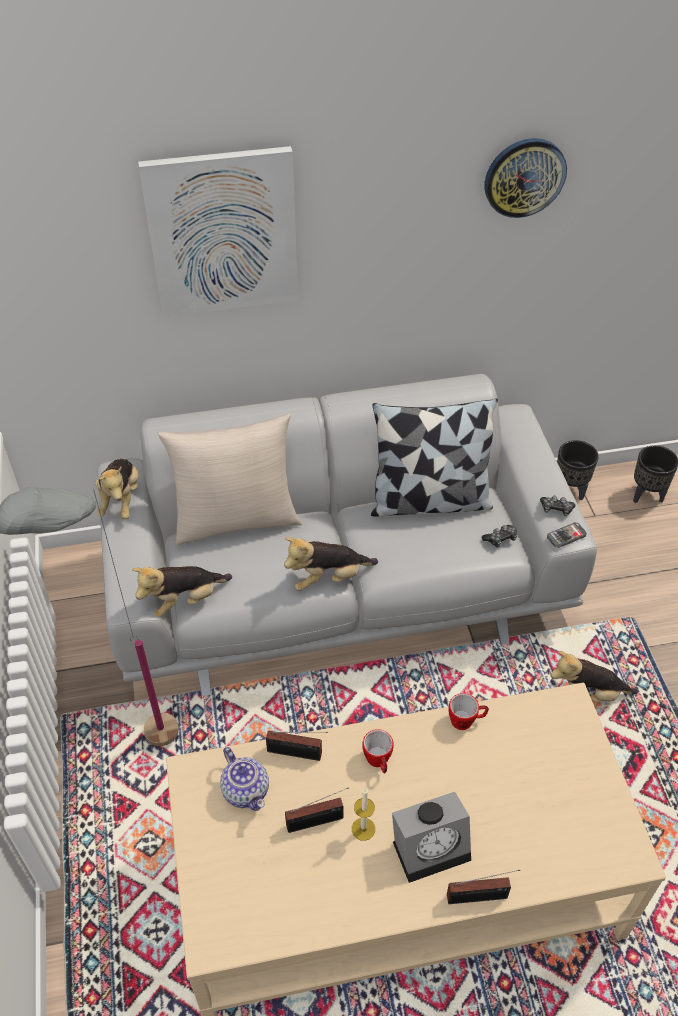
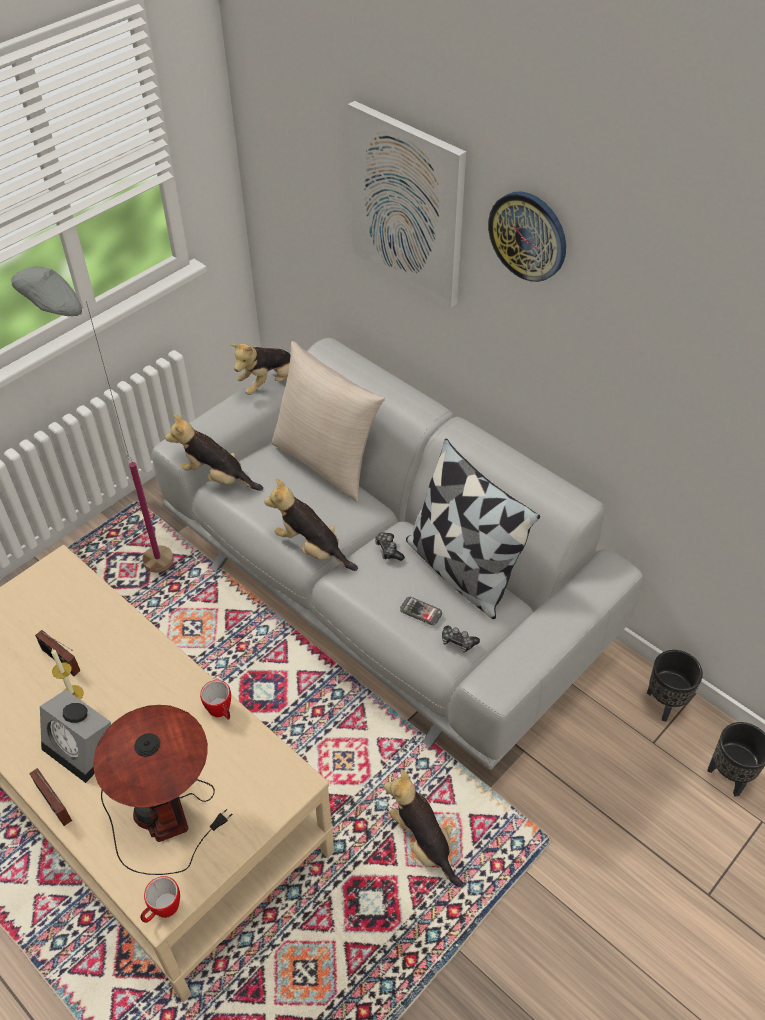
camera: 55 degrees right, 0 degrees up
teapot [220,747,269,811] -> none
radio [266,731,328,761] -> none
mug [362,729,394,773] -> mug moved to [140,876,180,923]
wall clock [485,138,567,218] -> wall clock moved to [488,192,566,282]
game controller [540,496,576,516] -> game controller moved to [375,532,405,561]
phone [547,522,587,548] -> phone moved to [400,597,442,625]
none -> table lamp [93,705,232,875]

